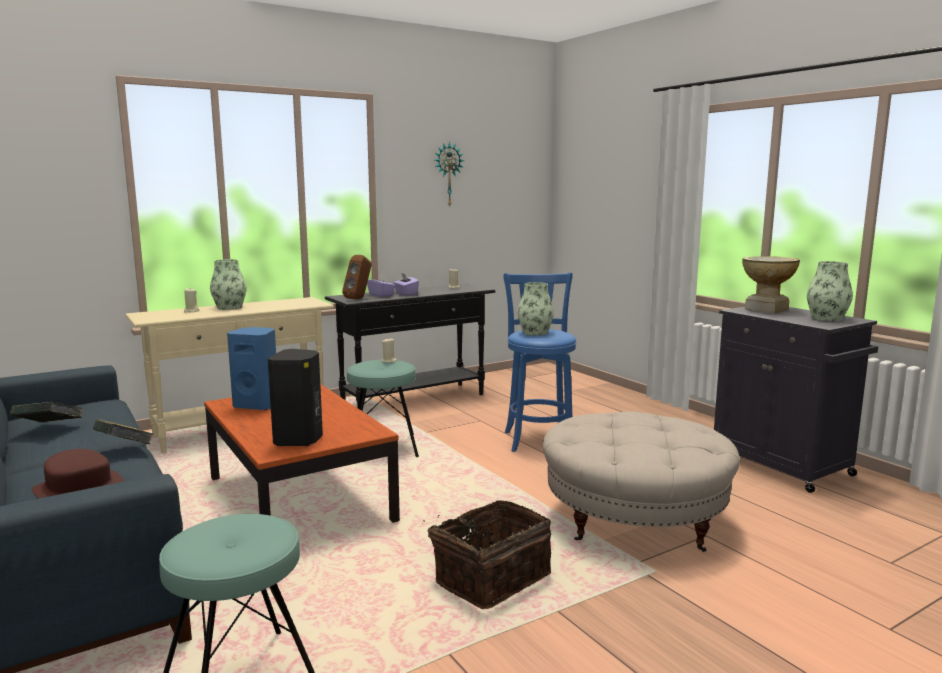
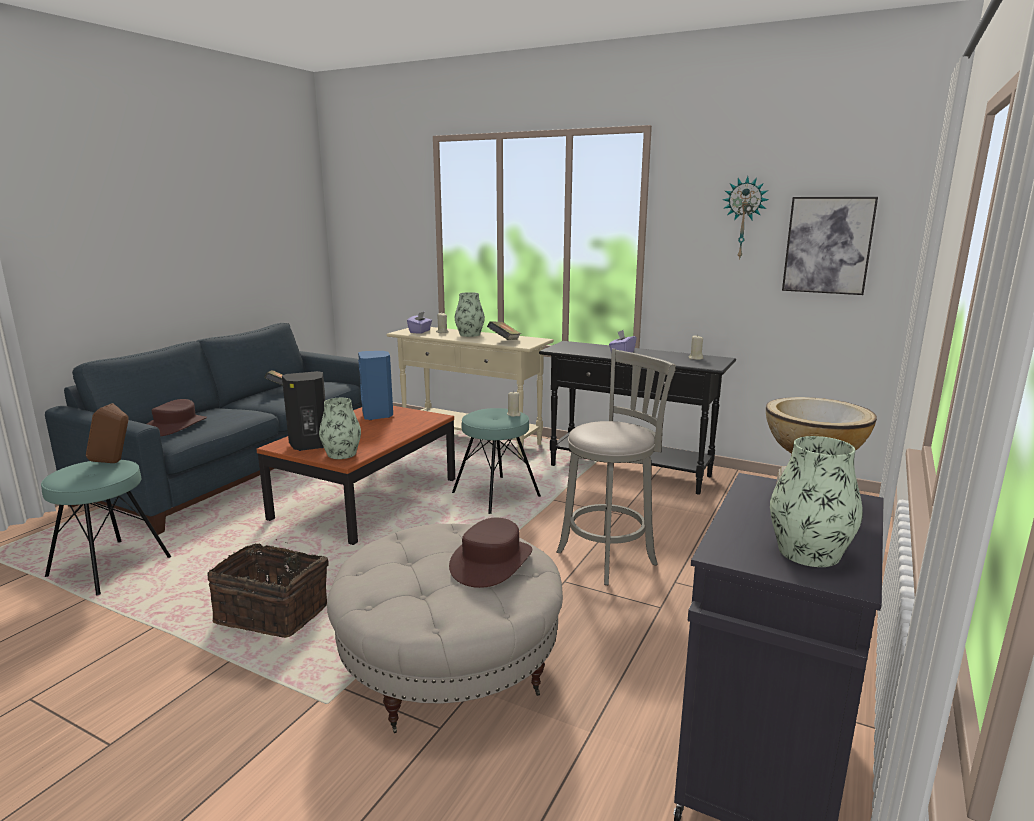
camera: 60 degrees right, 5 degrees up
book [93,419,154,444] -> book moved to [487,321,521,340]
brown speaker [342,255,372,299] -> brown speaker moved to [86,403,129,463]
purple tissue box [367,274,395,297] -> purple tissue box moved to [407,311,432,334]
blue stool [503,272,577,452] -> grey stool [556,349,676,585]
vase [517,282,554,335] -> vase moved to [319,398,361,459]
none -> brown hat [449,518,532,588]
none -> picture [782,197,878,295]

